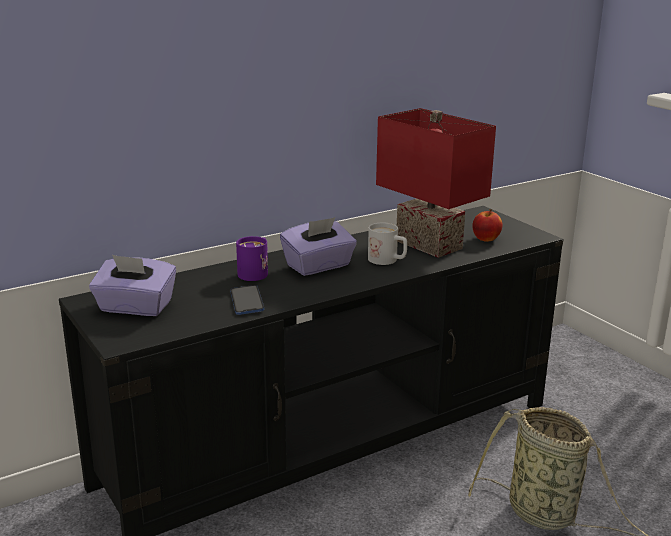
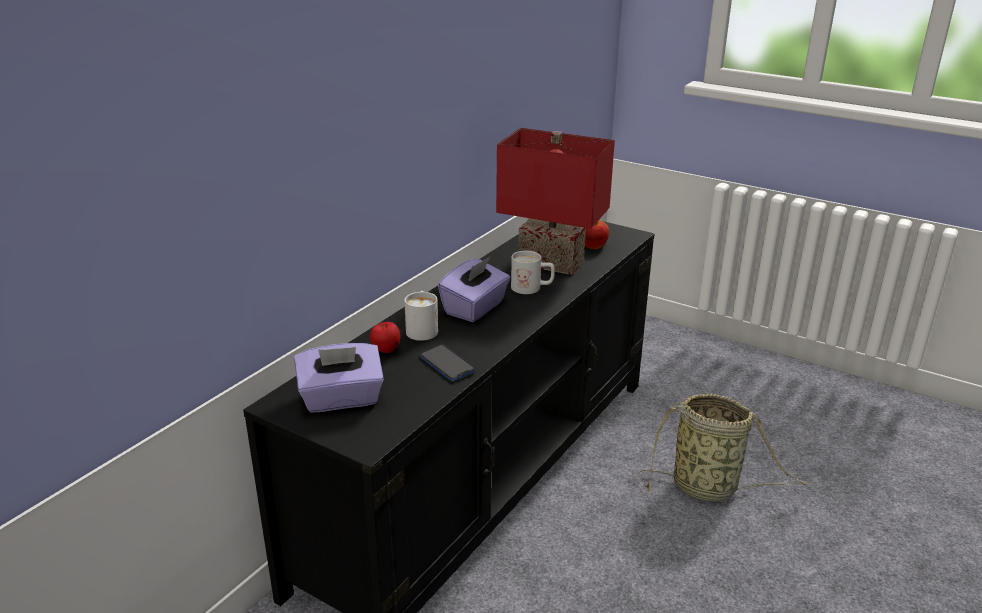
camera: 25 degrees left, 5 degrees up
purple mug [236,236,268,281] -> white mug [404,291,438,341]
none -> apple [370,322,400,353]

